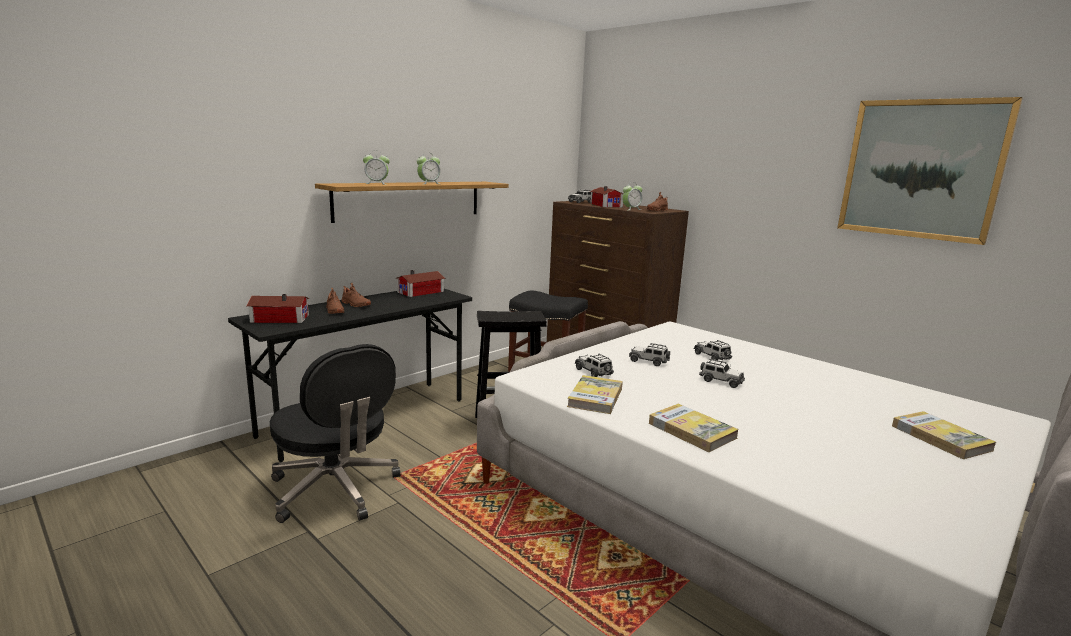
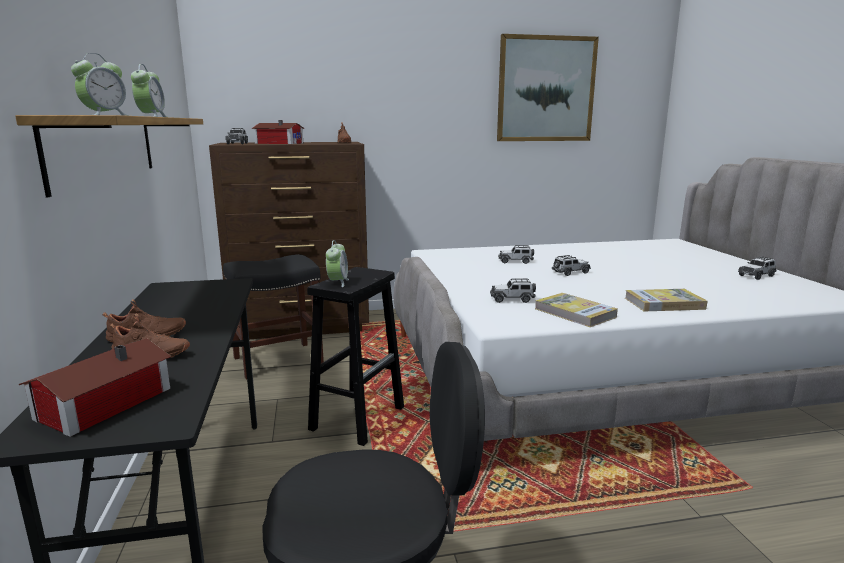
camera: 55 degrees left, 0 degrees up
toy house [395,270,446,297] -> none
alarm clock [622,182,642,210] -> alarm clock moved to [326,240,349,287]
toy car [629,343,670,366] -> toy car moved to [738,256,776,280]
book [892,411,996,459] -> none

